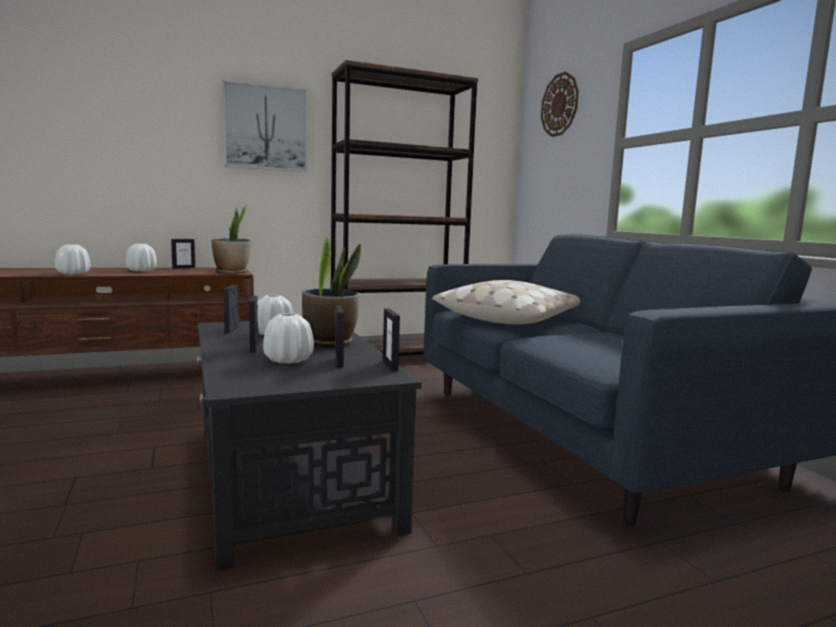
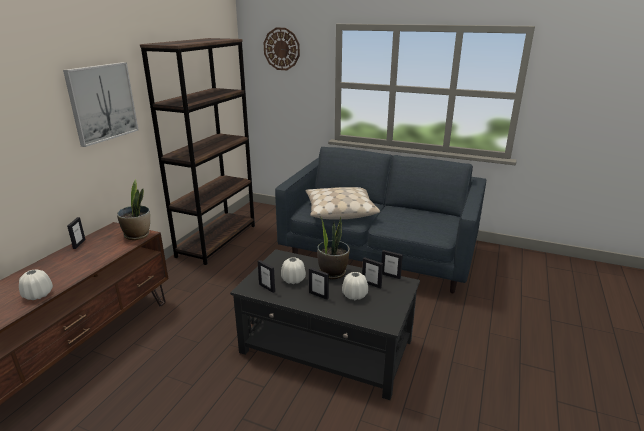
camera: 45 degrees left, 15 degrees up
white vase [126,244,157,271] -> none

